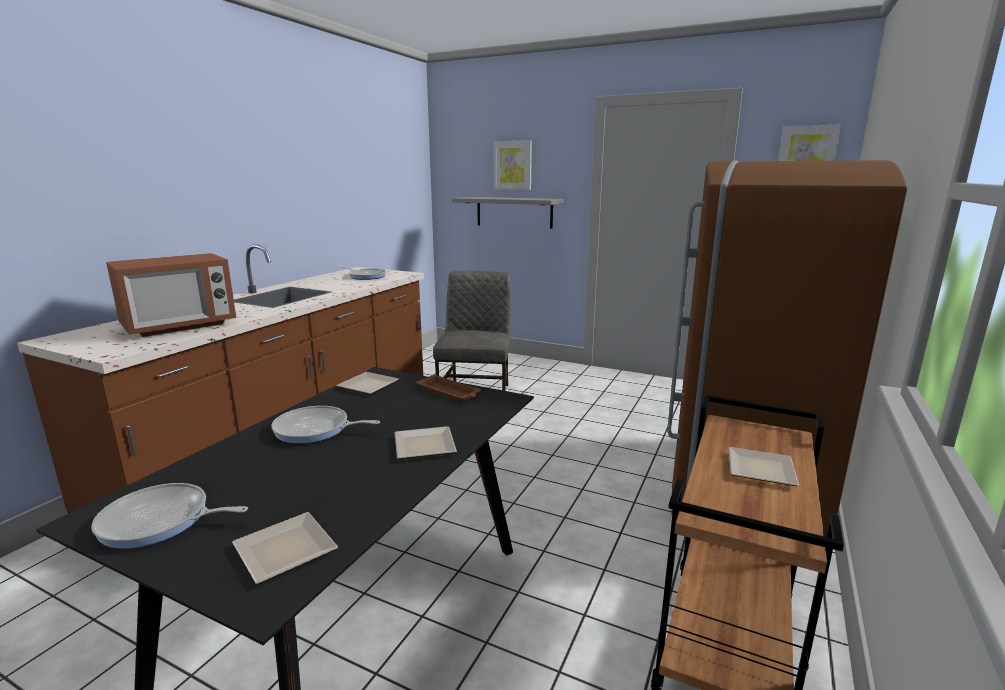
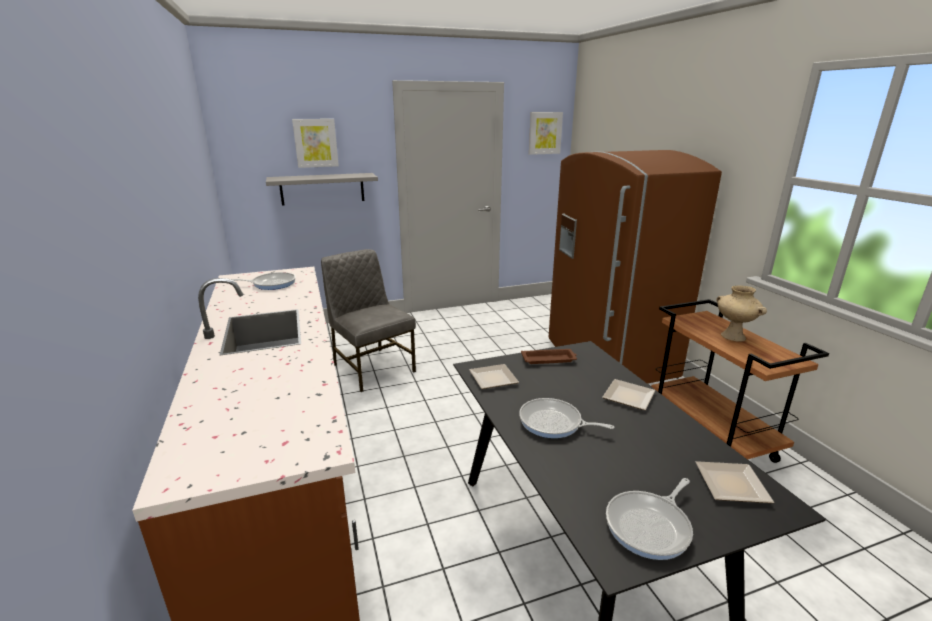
camera: 45 degrees left, 5 degrees up
microwave [106,253,236,337] -> none
frying pan [271,406,380,444] -> frying pan turned 60 degrees clockwise [519,398,615,438]
plate [729,447,799,486] -> beige vase [716,285,767,342]

